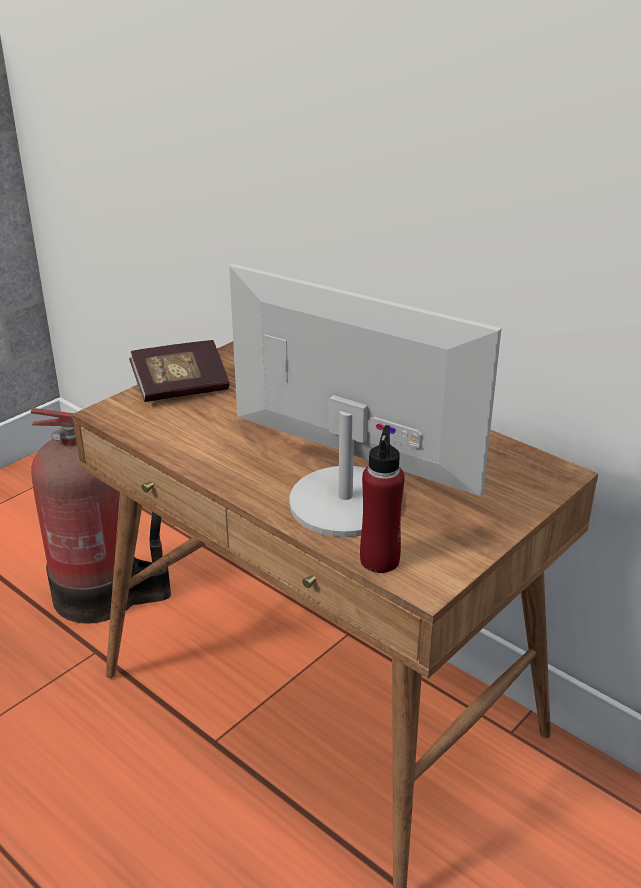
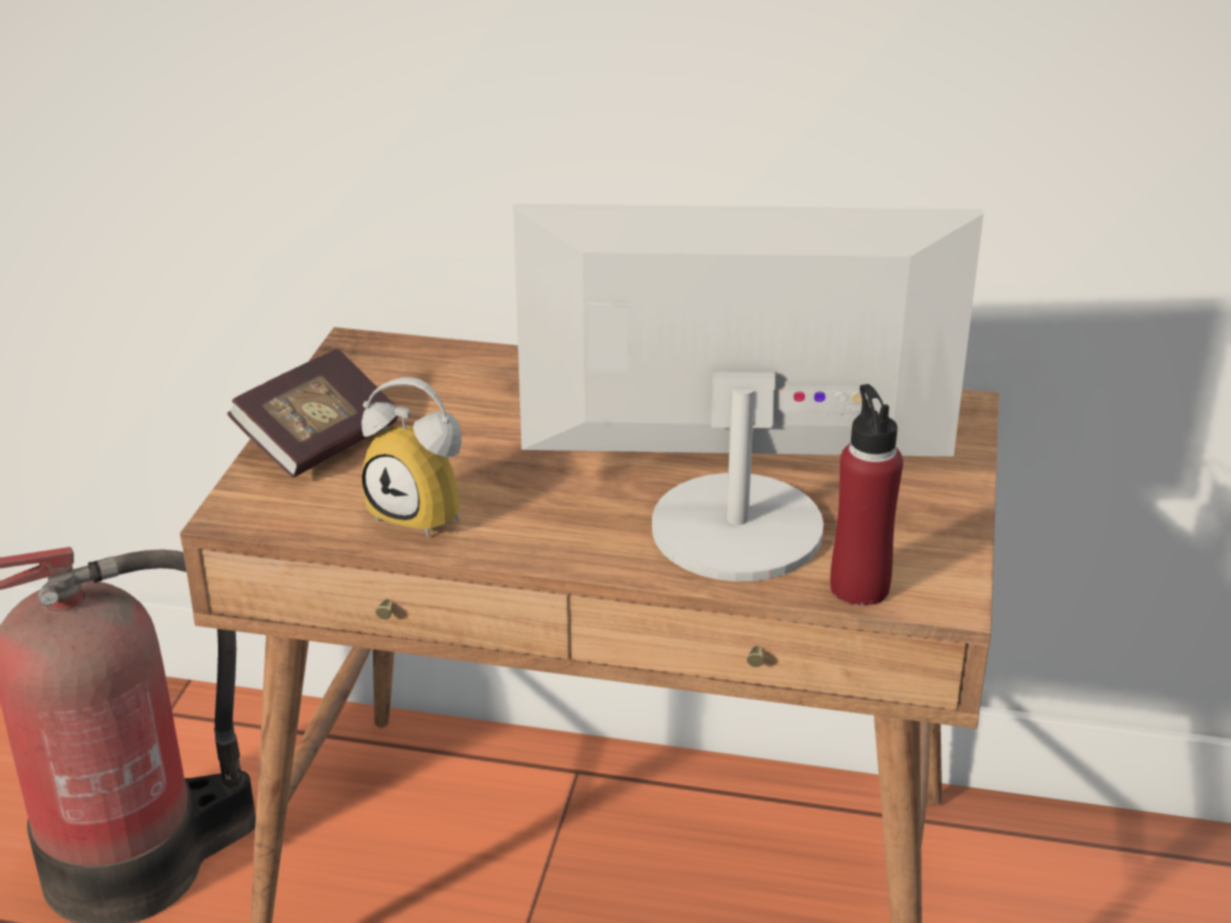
camera: 30 degrees left, 0 degrees up
none -> alarm clock [361,377,462,538]

